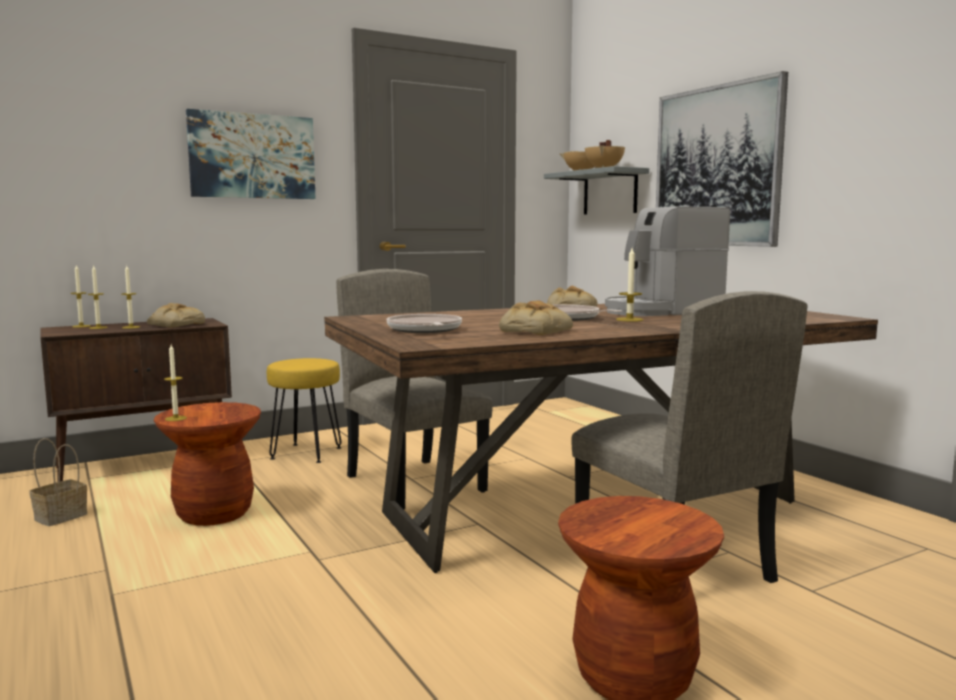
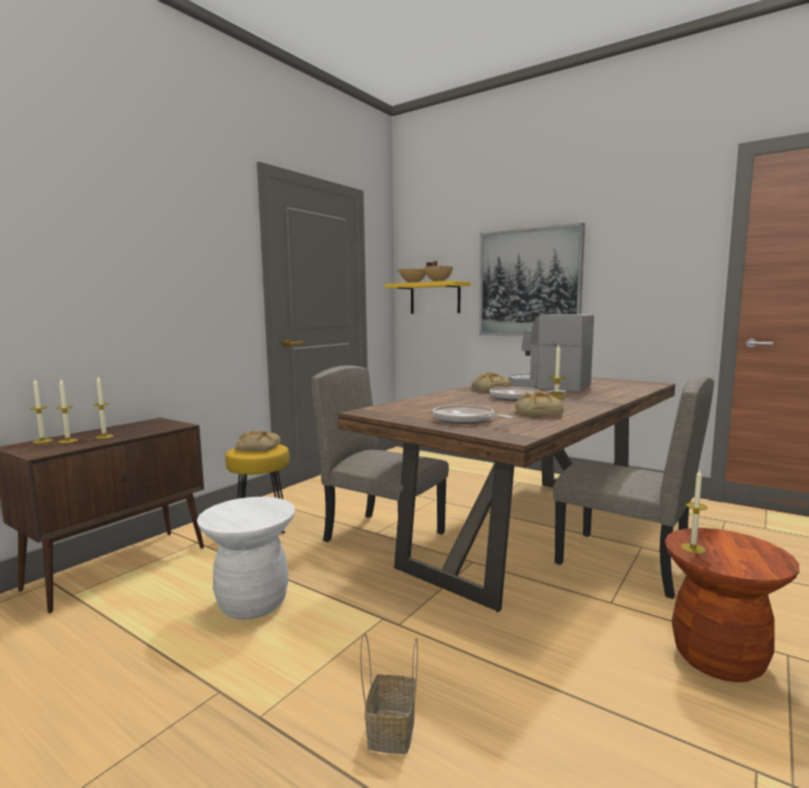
camera: 25 degrees left, 0 degrees up
basket [29,438,87,526] -> basket moved to [360,633,418,754]
bread [147,303,205,328] -> bread moved to [235,431,281,452]
brown stool [154,402,261,526] -> white stool [197,497,295,619]
candle [164,345,187,421] -> candle moved to [681,469,708,554]
picture [186,109,316,199] -> none
grey shelf [544,166,649,214] -> yellow shelf [385,281,471,314]
coffee machine [605,206,730,316] -> coffee machine turned 75 degrees clockwise [509,314,594,392]

